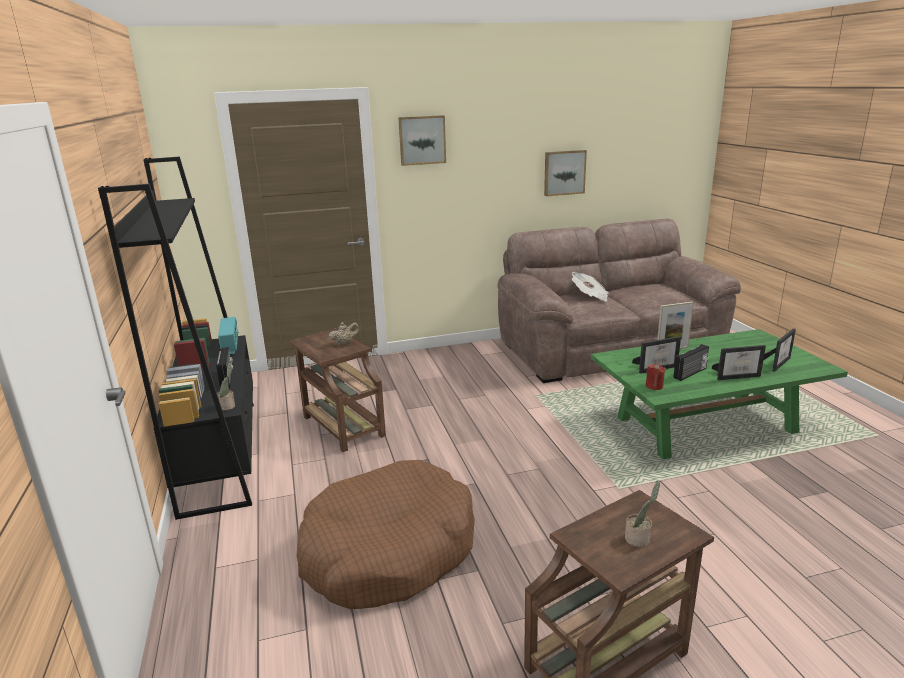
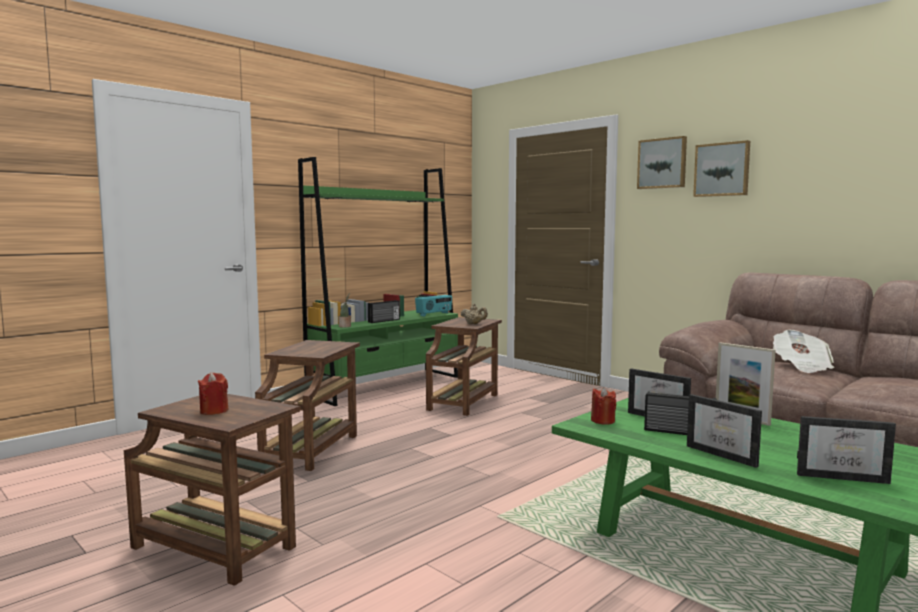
camera: 60 degrees right, 15 degrees down
black bookcase [98,156,254,520] -> green bookcase [298,157,458,406]
brown dog bed [297,460,475,609] -> brown side table [255,340,360,471]
picture [544,150,587,196] -> picture moved to [693,140,750,197]
potted plant [625,480,660,547] -> red candle [198,372,228,415]

